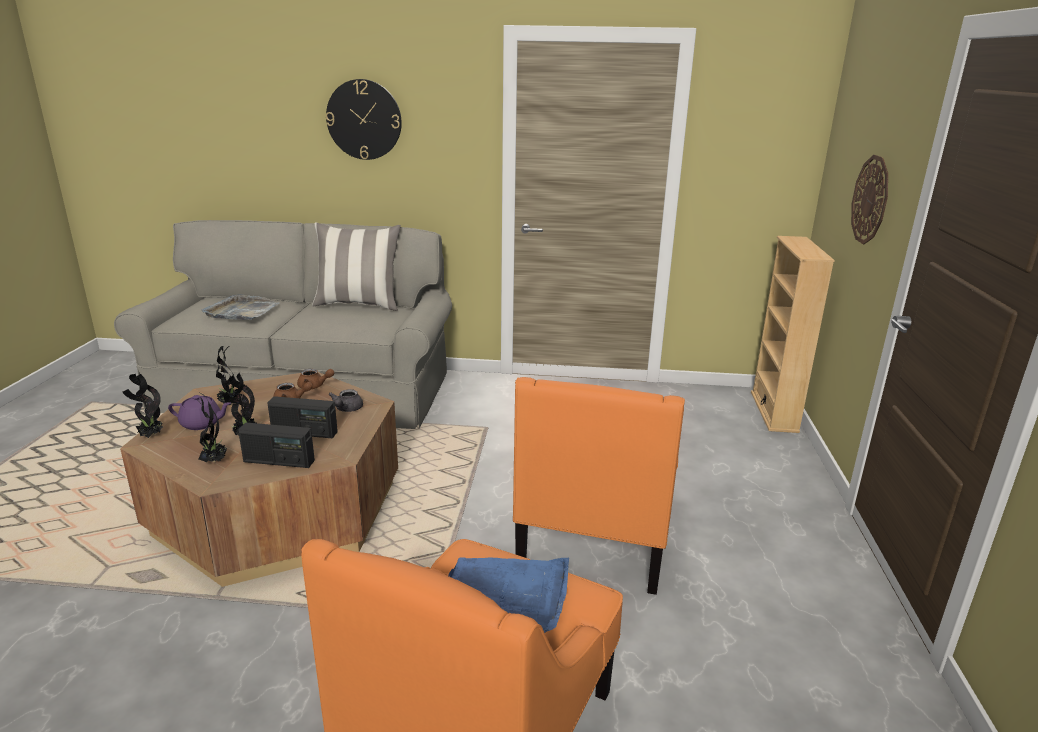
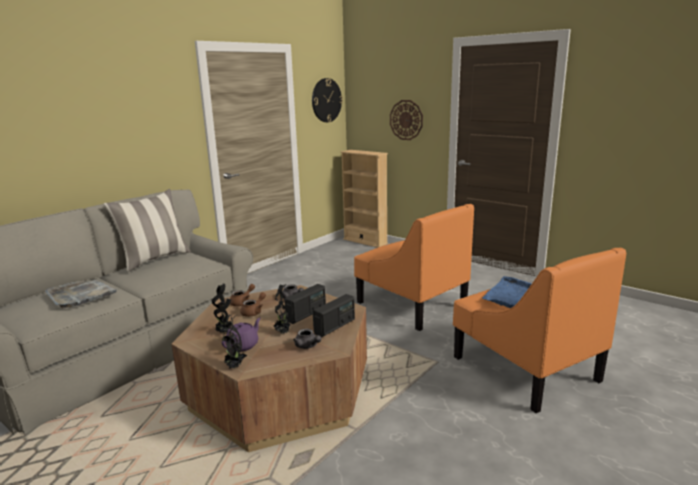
camera: 55 degrees left, 5 degrees down
potted plant [192,393,227,462] -> grey teapot [293,329,322,349]
wall clock [326,79,402,160] -> wall clock moved to [312,78,343,122]

